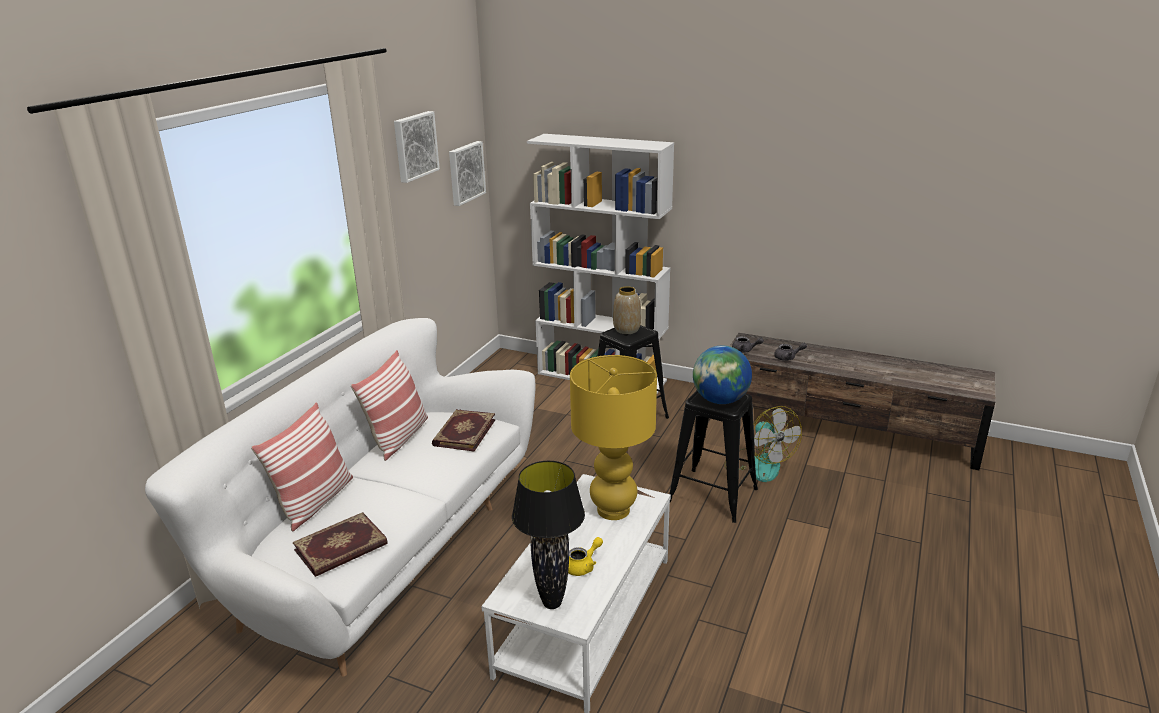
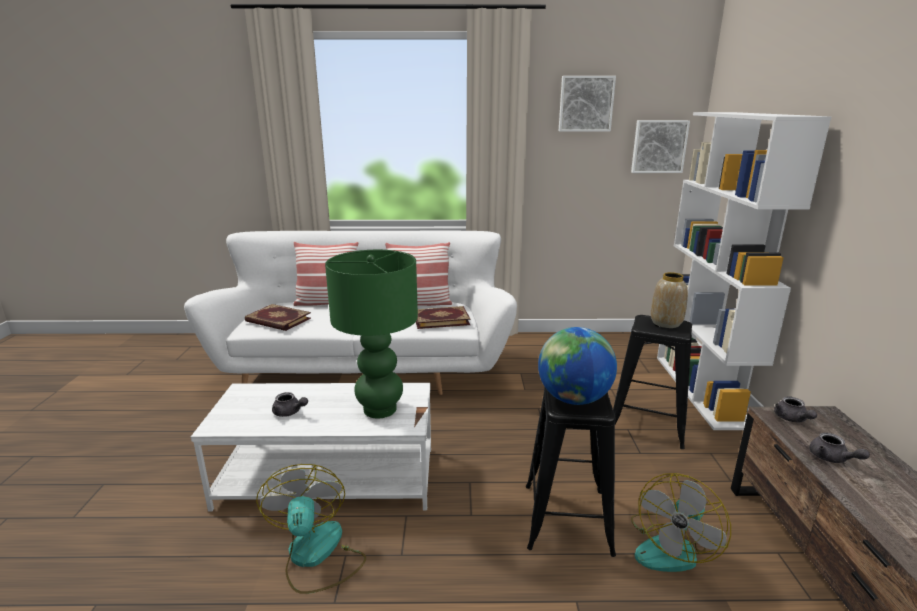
camera: 65 degrees right, 5 degrees down
black table lamp [512,461,585,609] -> none
yellow teapot [568,537,603,576] -> grey teapot [272,392,308,417]
yellow table lamp [570,355,657,520] -> green table lamp [325,250,418,418]
none -> fan [256,464,366,594]

